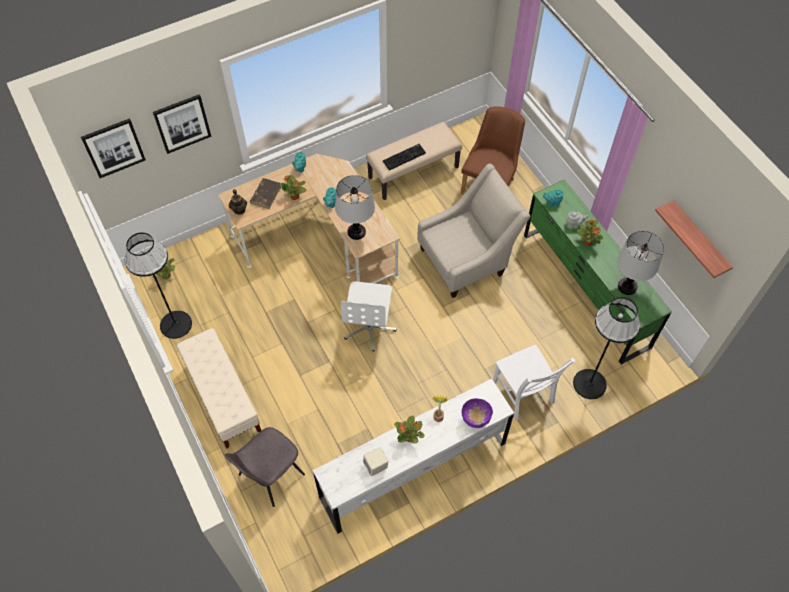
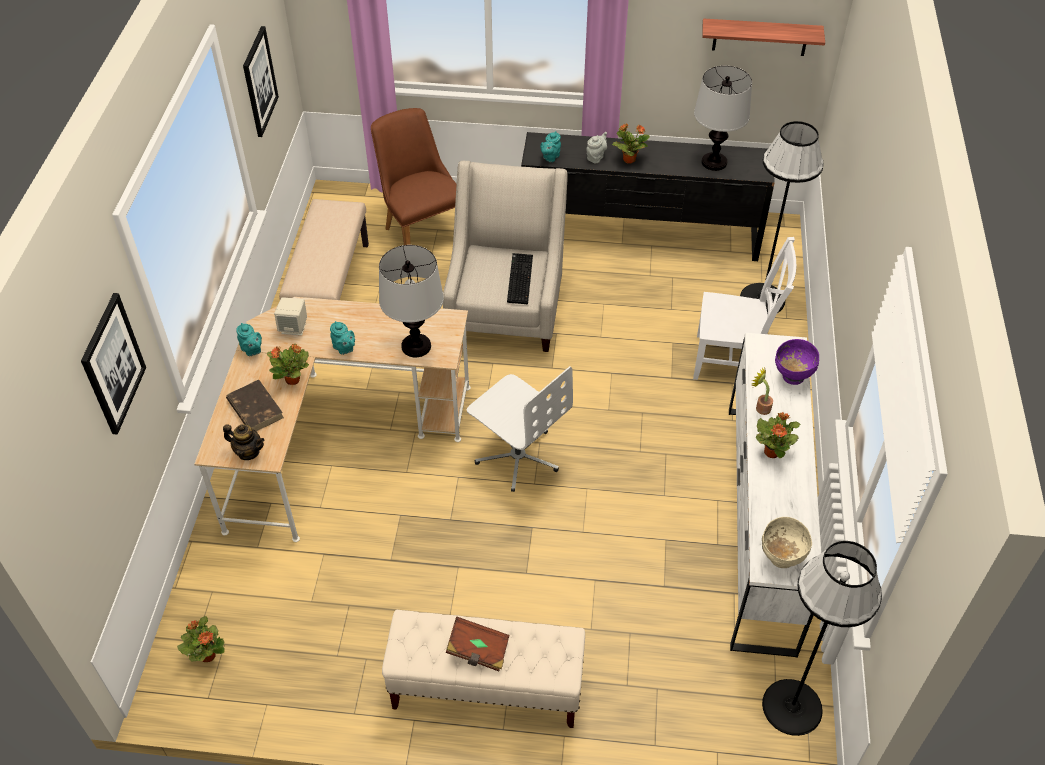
camera: 55 degrees left, 10 degrees down
picture [81,118,146,178] -> picture moved to [243,26,279,137]
black floor lamp [125,232,192,339] -> black floor lamp moved to [762,541,882,736]
grey chair [225,427,305,507] -> none
beige speaker [363,447,388,476] -> beige speaker moved to [274,297,307,336]
keyboard [383,144,426,170] -> keyboard moved to [507,253,533,304]
green dresser [524,180,672,365] -> black dresser [521,132,775,261]
none -> brown book [446,617,510,671]
none -> beige bowl [762,517,812,568]

